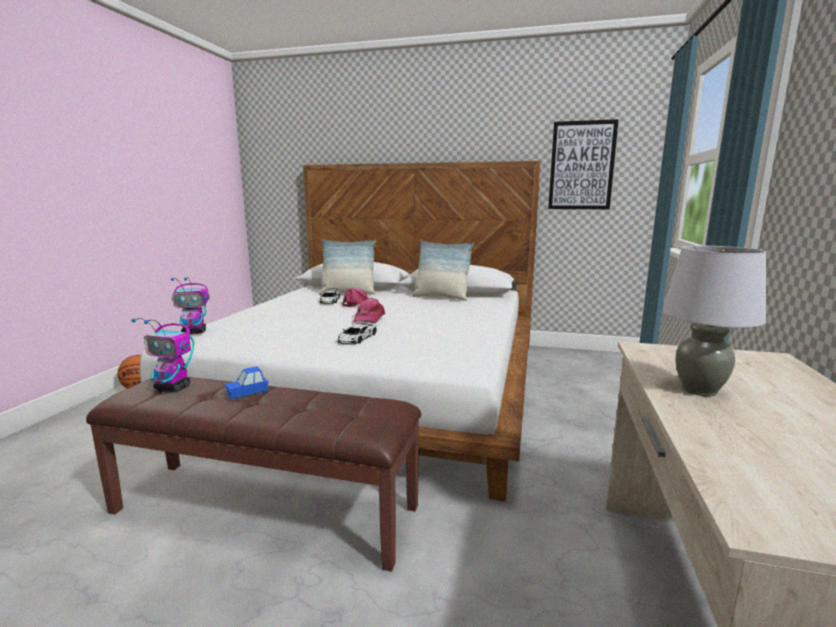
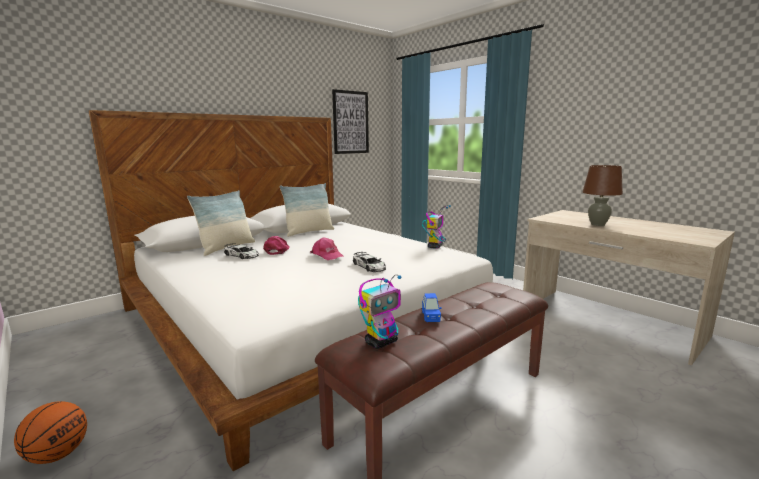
camera: 55 degrees left, 0 degrees up
toy robot [171,278,209,334] -> toy robot moved to [422,205,451,249]
grey table lamp [662,246,766,396] -> brown table lamp [582,165,623,226]

